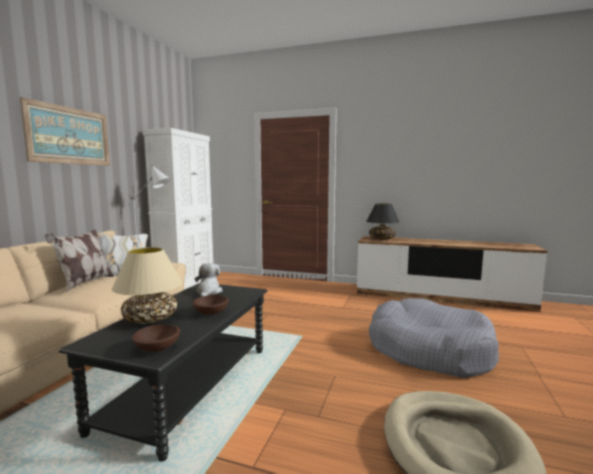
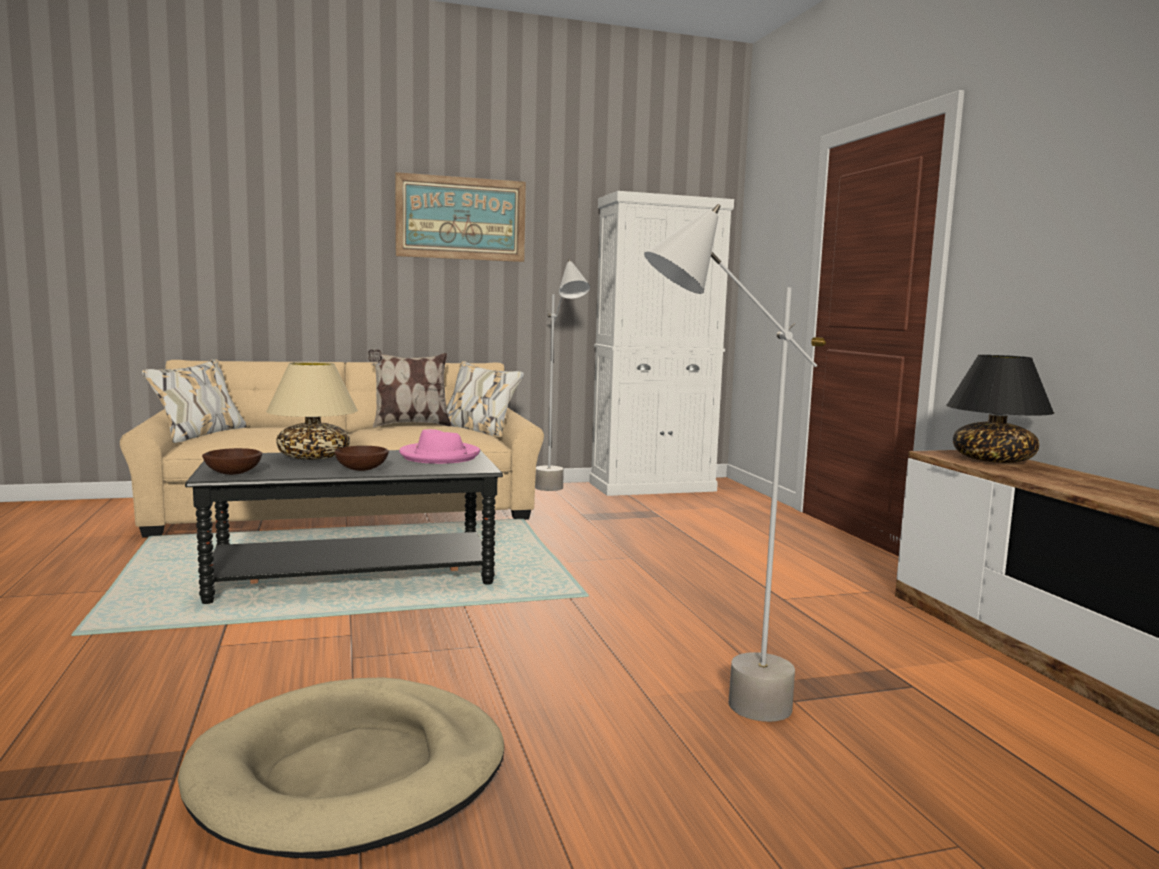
camera: 55 degrees right, 0 degrees up
plush toy [195,263,223,297] -> pink hat [399,429,480,464]
grey dog bed [369,298,499,378] -> grey floor lamp [644,204,817,722]

